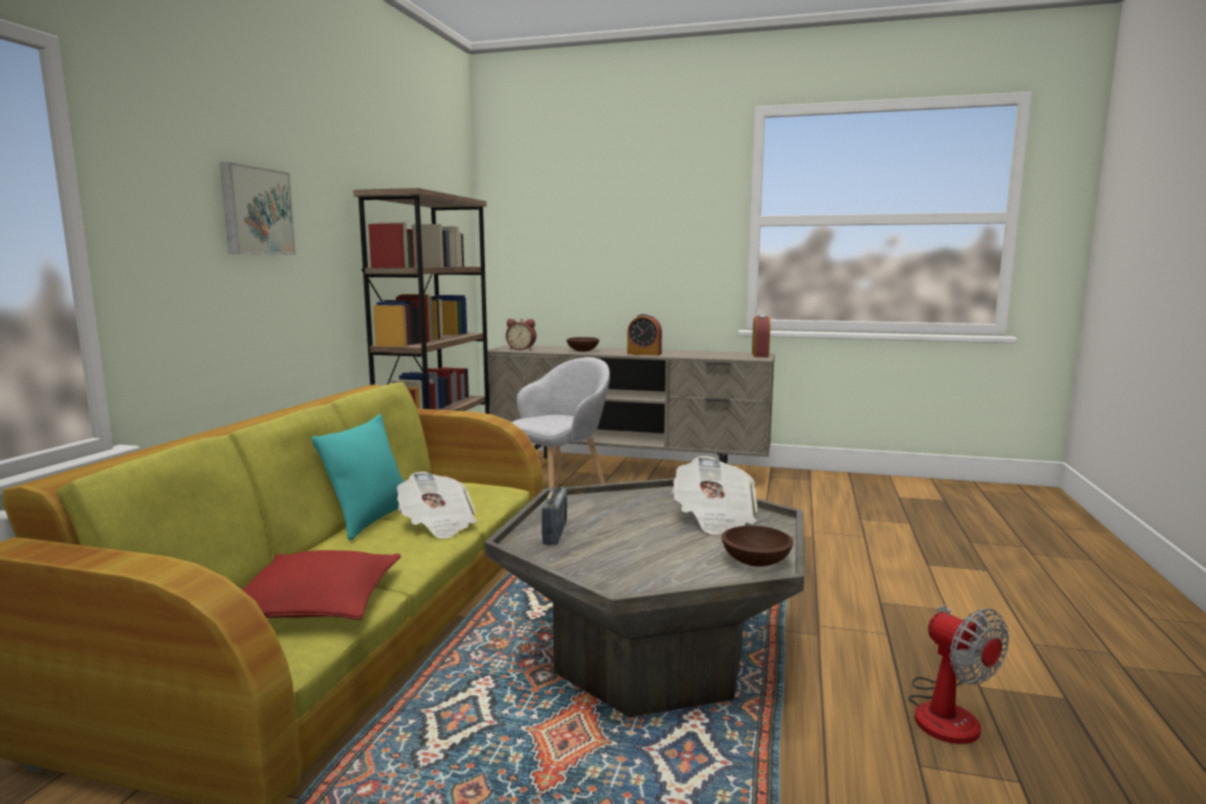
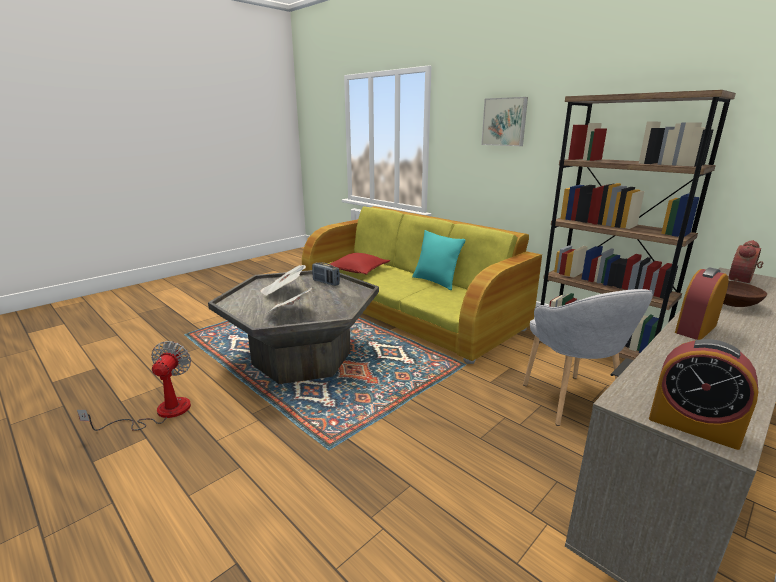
camera: 120 degrees right, 10 degrees up
newspaper [397,472,477,539] -> newspaper moved to [261,265,306,297]
brown bowl [721,526,794,567] -> none
fan [908,605,1009,744] -> fan turned 90 degrees clockwise [77,341,191,431]

